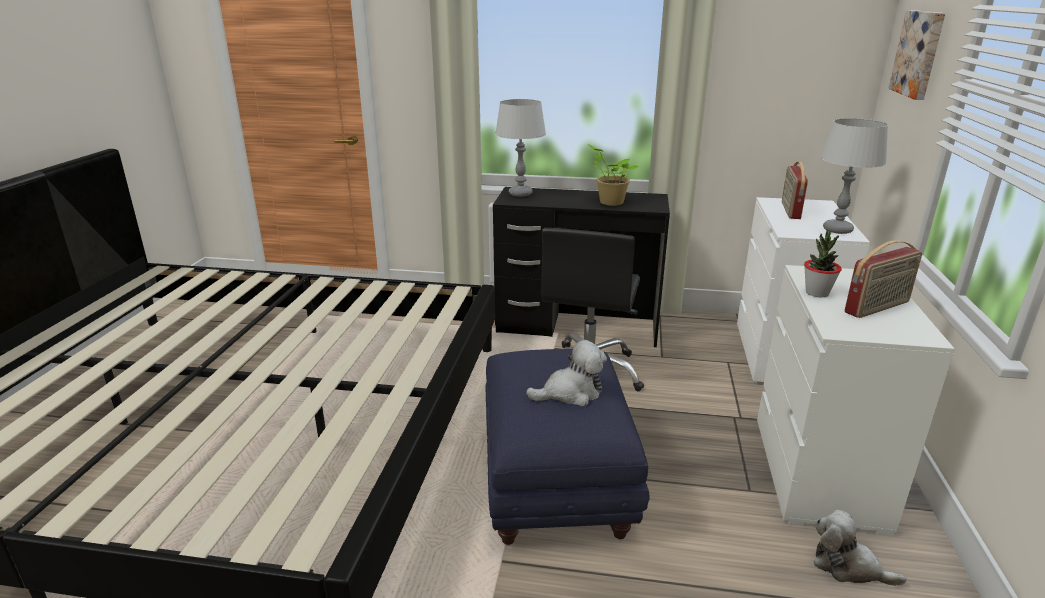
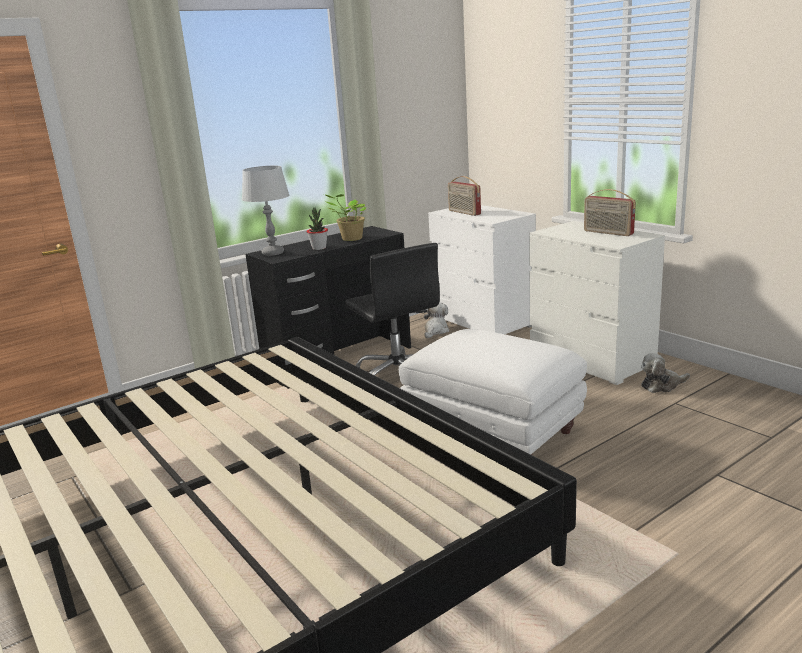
camera: 45 degrees left, 5 degrees down
blue ottoman [486,349,649,545] -> white ottoman [399,329,587,455]
plush toy [526,340,607,406] -> plush toy moved to [424,302,449,338]
potted plant [804,231,842,297] -> potted plant moved to [307,208,328,250]
grey table lamp [820,118,888,234] -> none
radio [845,240,922,318] -> radio turned 120 degrees clockwise [584,189,636,236]
picture [888,10,945,100] -> none

